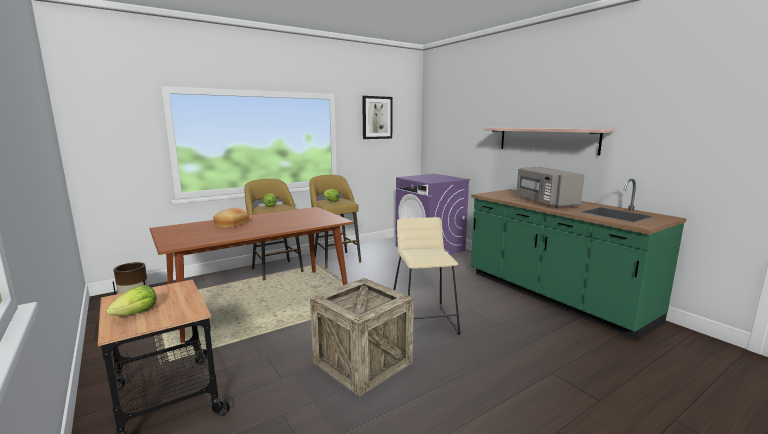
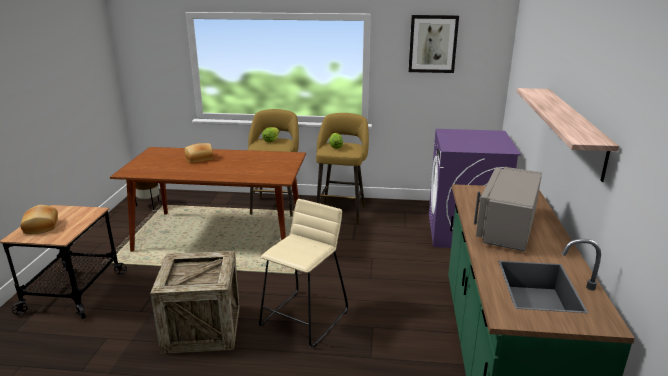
camera: 40 degrees right, 10 degrees up
lettuce [106,285,157,316] -> bread [20,205,58,234]

